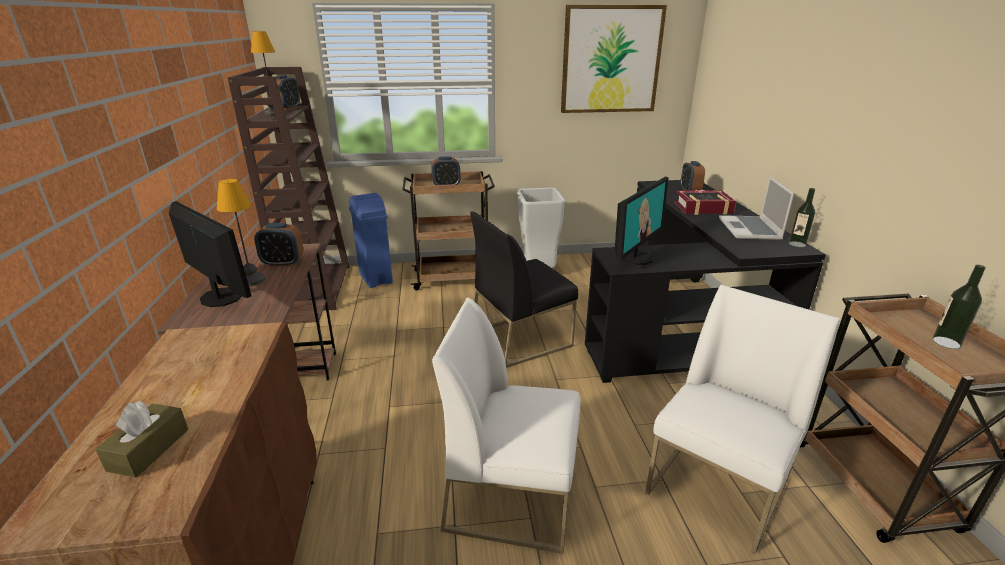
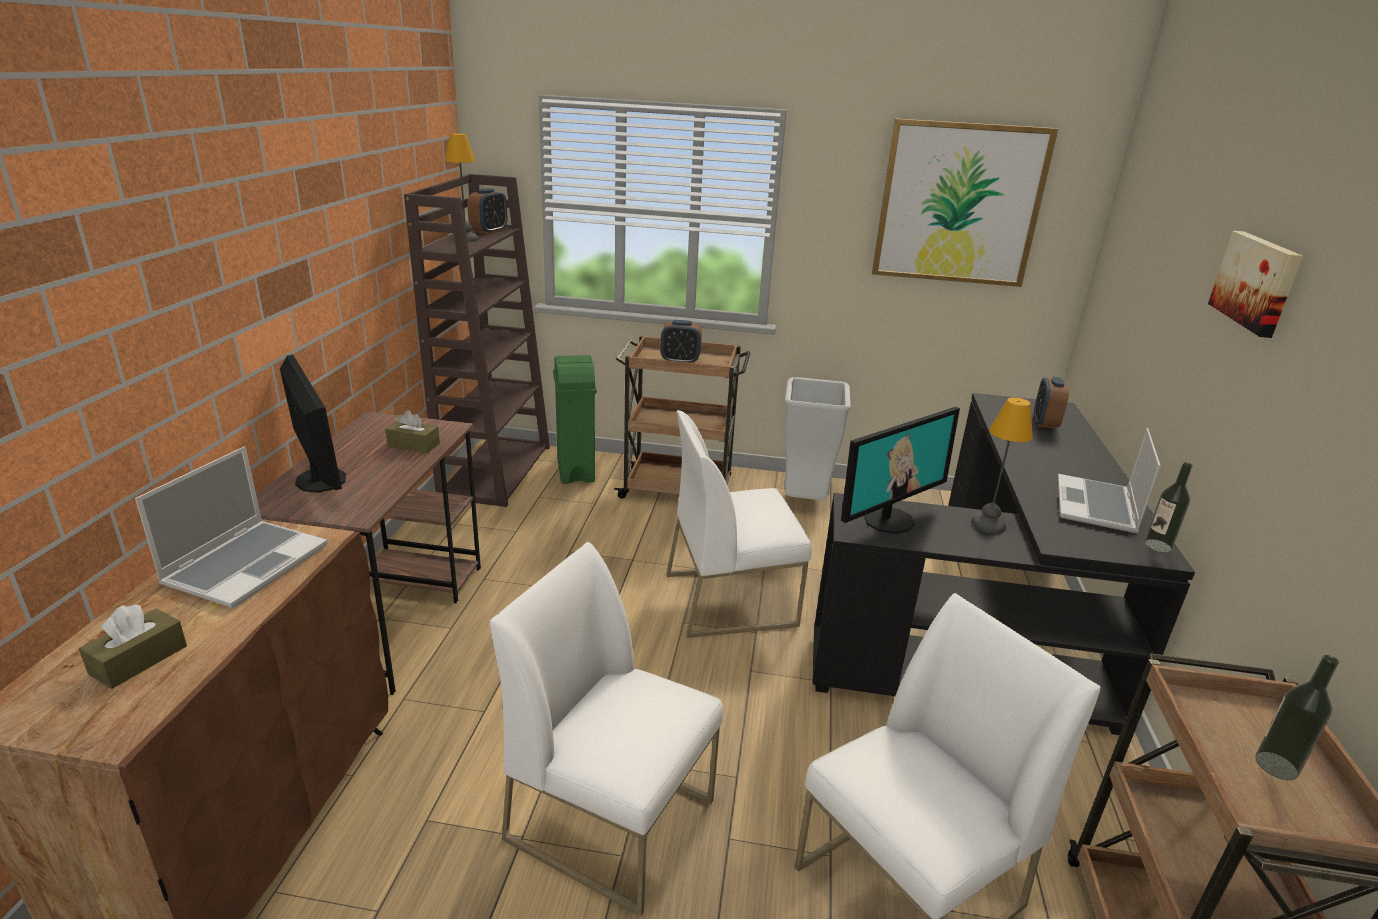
camera: 15 degrees right, 0 degrees up
table lamp [217,179,265,286] -> table lamp moved to [971,397,1033,534]
alarm clock [254,223,304,266] -> brown tissue box [385,410,440,453]
blue trash can [349,193,393,288] -> green trash can [553,355,597,484]
black chair [470,211,578,368] -> white chair [667,410,812,638]
book [674,190,736,215] -> none
none -> laptop [135,446,328,608]
none -> picture [1208,231,1303,338]

